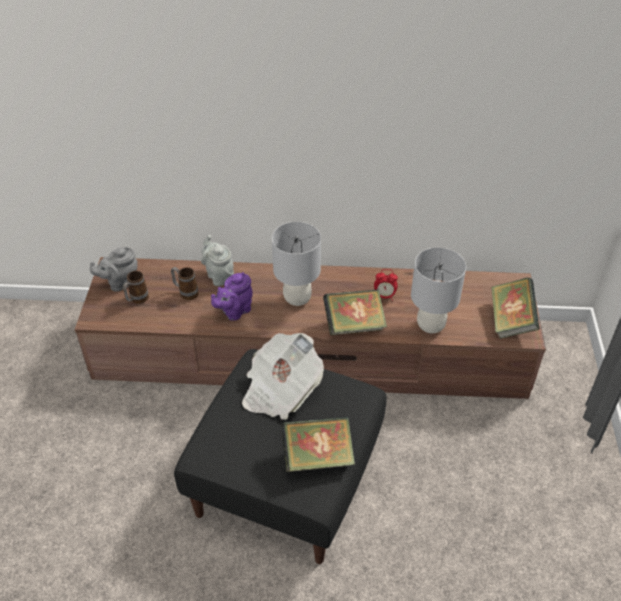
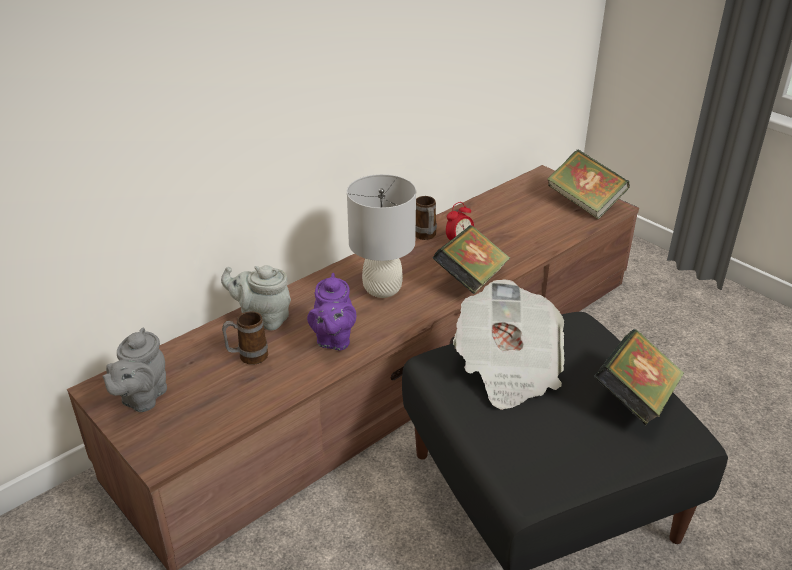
camera: 45 degrees left, 10 degrees down
mug [123,271,149,304] -> mug moved to [415,196,437,240]
grey table lamp [411,247,466,333] -> none

